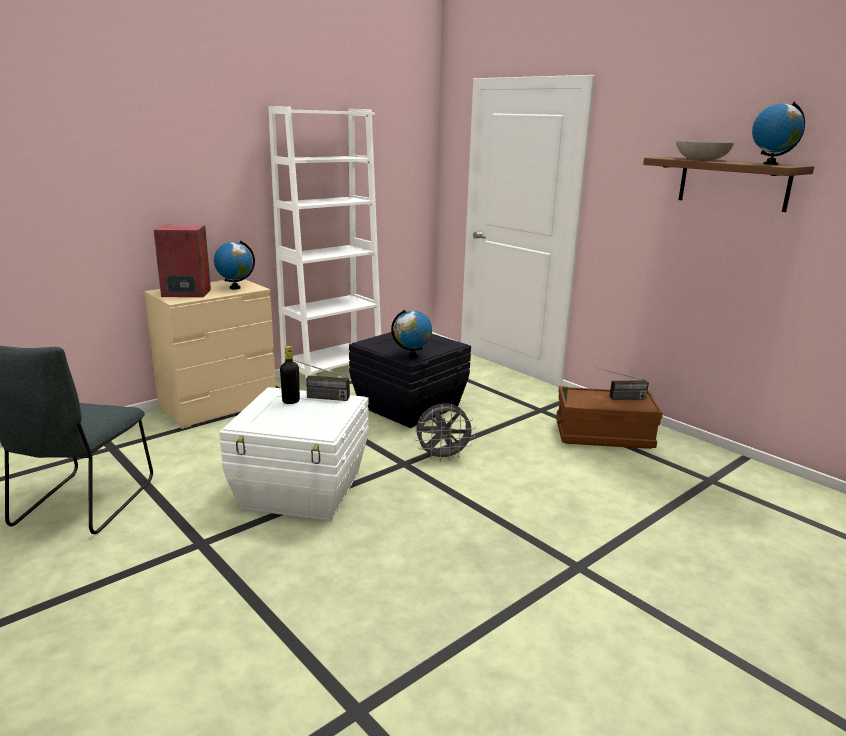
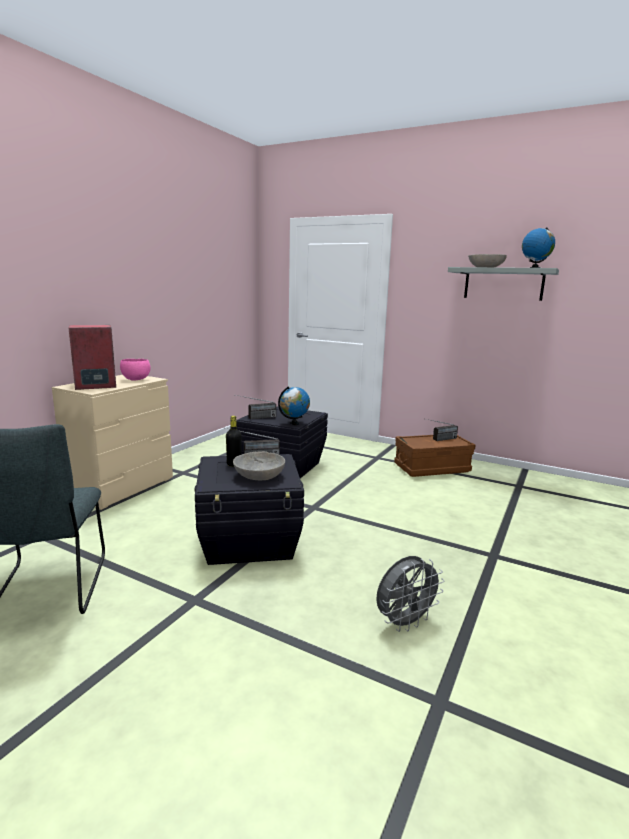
camera: 20 degrees left, 5 degrees down
globe [214,240,255,289] -> pink bowl [120,359,151,381]
white storage box [219,387,369,521] -> black storage box [195,454,304,565]
white bookcase [268,106,381,389] -> none
grey fan [415,403,476,461] -> grey fan moved to [376,556,444,632]
brown shelf [643,157,814,212] -> grey shelf [448,267,559,301]
none -> grey bowl [233,451,285,480]
none -> radio [236,395,276,419]

